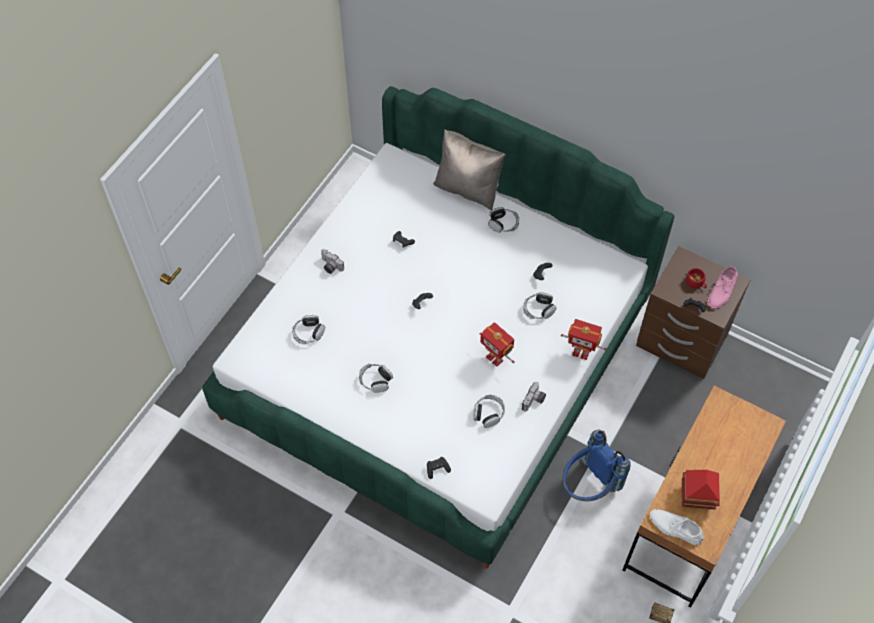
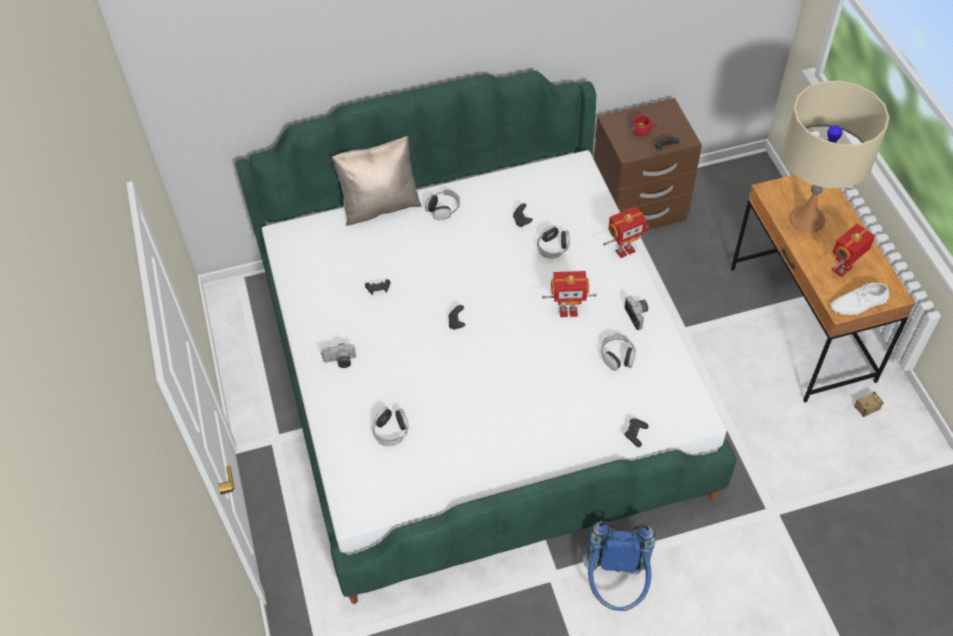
camera: 45 degrees left, 5 degrees down
headphones [359,364,393,393] -> none
blue backpack [563,430,631,501] -> blue backpack moved to [583,521,656,611]
toy house [682,470,720,510] -> toy robot [832,224,875,277]
pink shoe [707,267,738,309] -> none
none -> beige table lamp [782,81,889,233]

